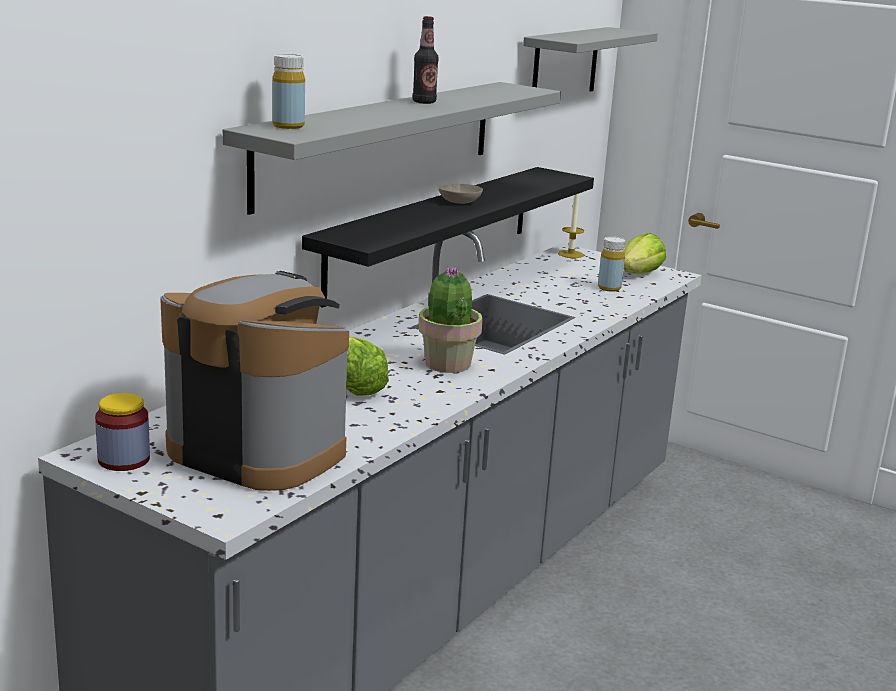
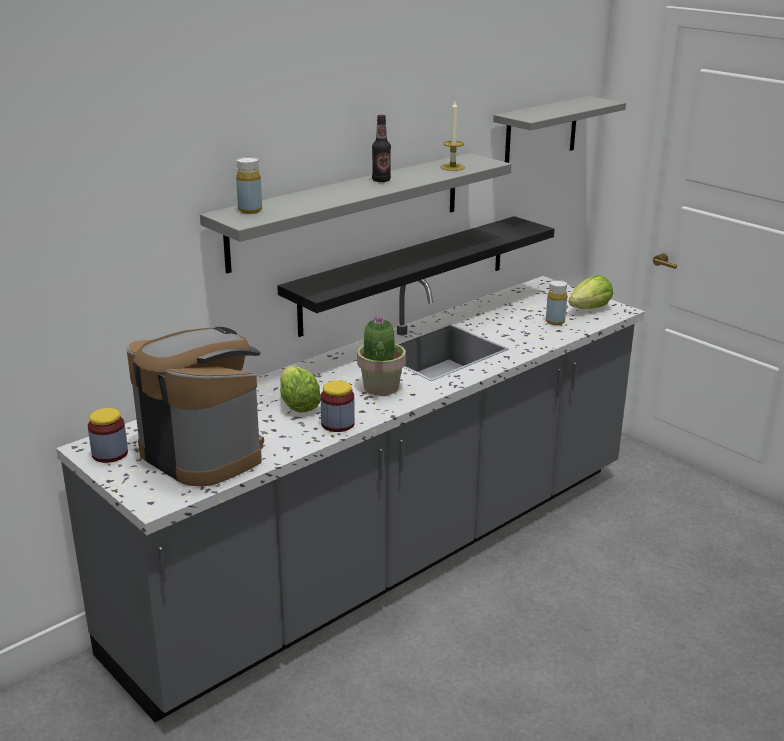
camera: 15 degrees right, 5 degrees up
beige bowl [438,184,483,204] -> none
candle [558,193,584,258] -> candle moved to [441,101,465,171]
none -> jar [321,381,355,432]

